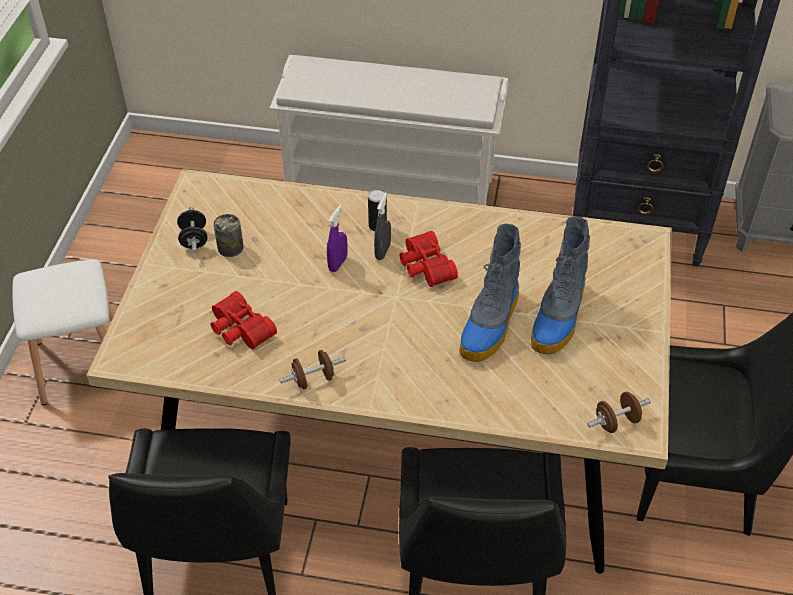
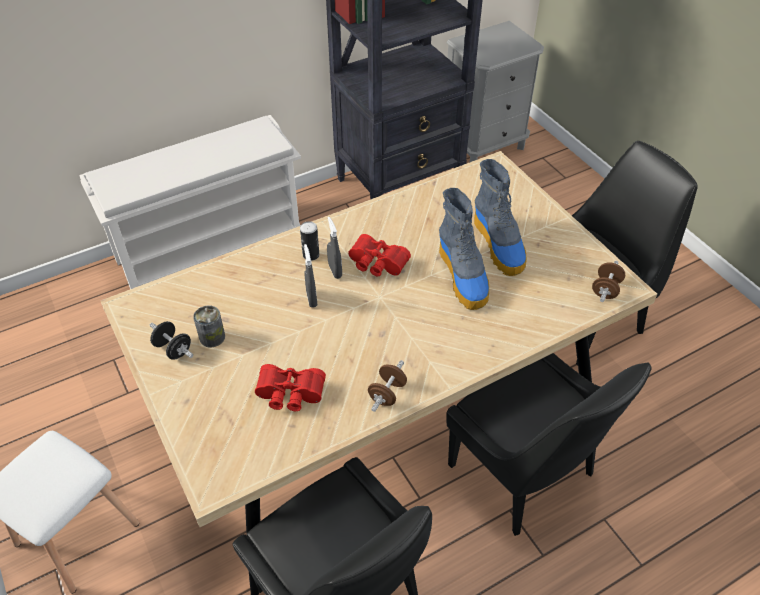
camera: 40 degrees left, 0 degrees up
purple spray bottle [327,205,348,272] -> grey spray bottle [304,244,317,308]

